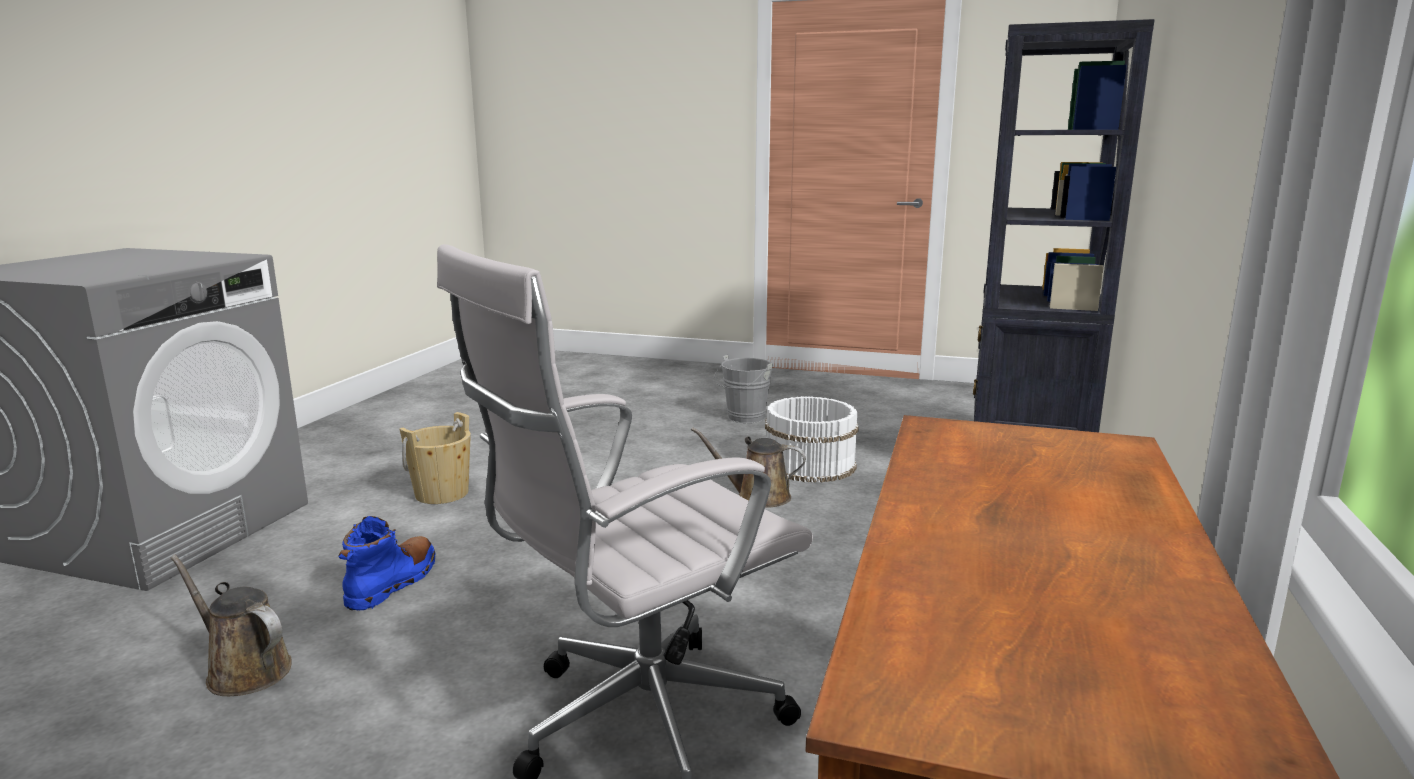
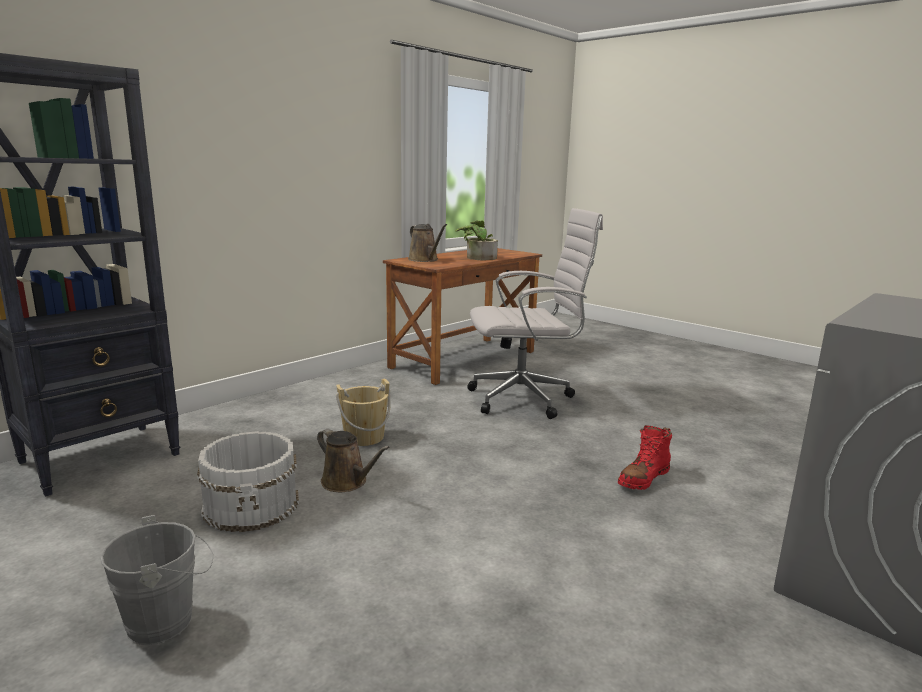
camera: 155 degrees left, 0 degrees up
brown watering can [170,555,292,696] -> brown watering can moved to [408,224,447,262]
blue boot [338,516,436,610] -> red boot [618,425,672,490]
beige bucket [399,412,471,504] -> beige bucket moved to [336,378,391,446]
none -> potted plant [455,221,498,260]

